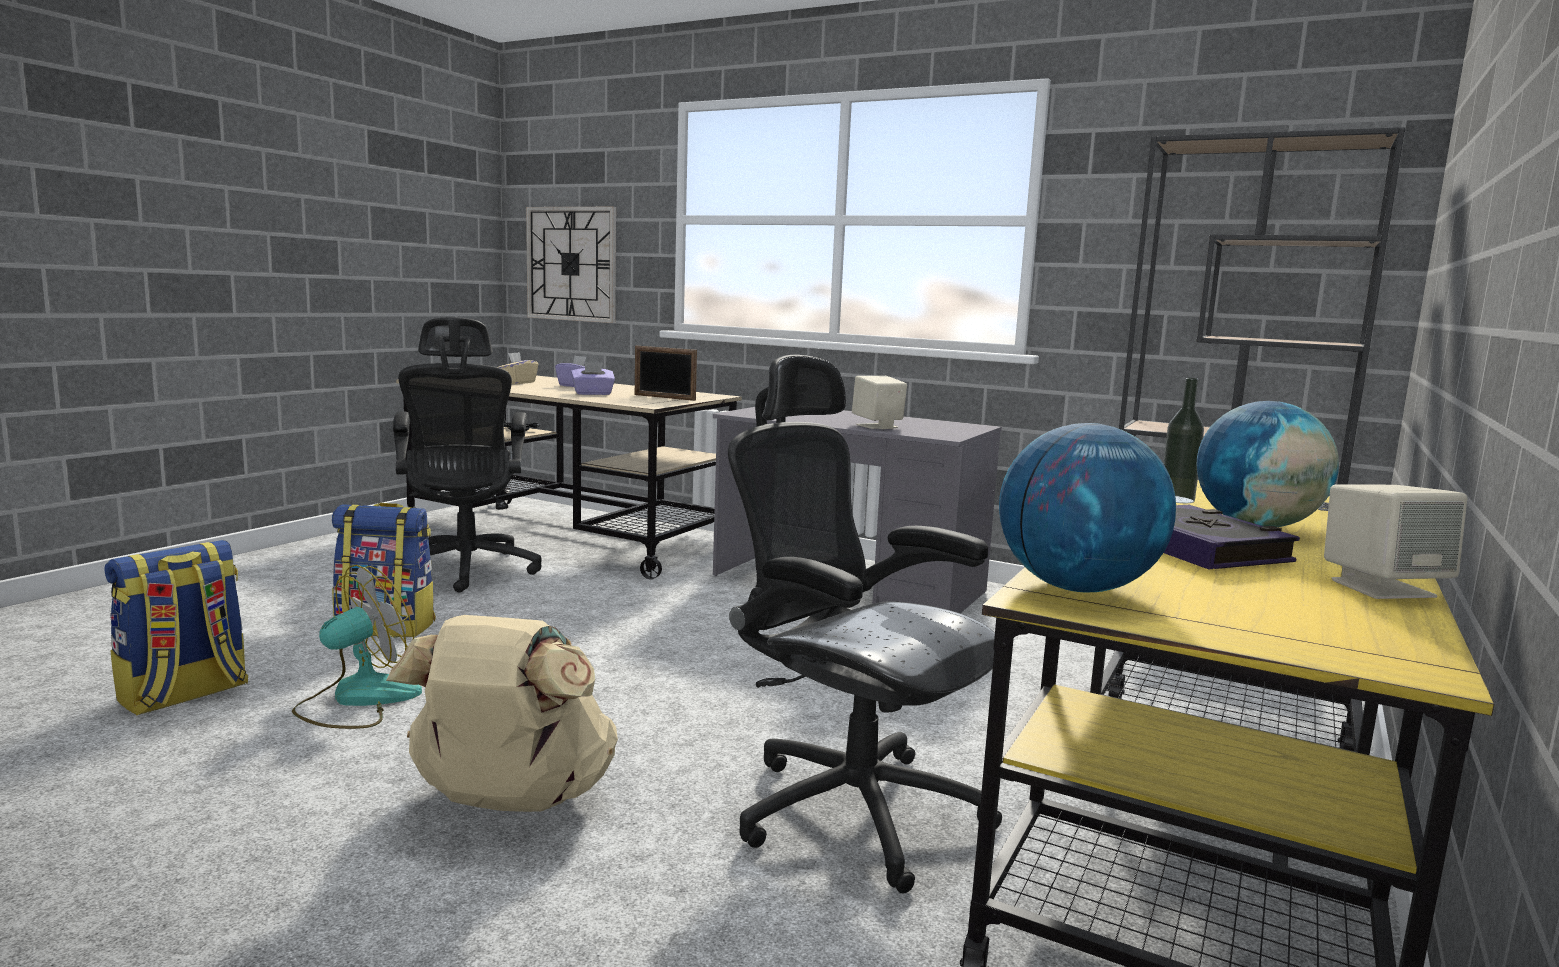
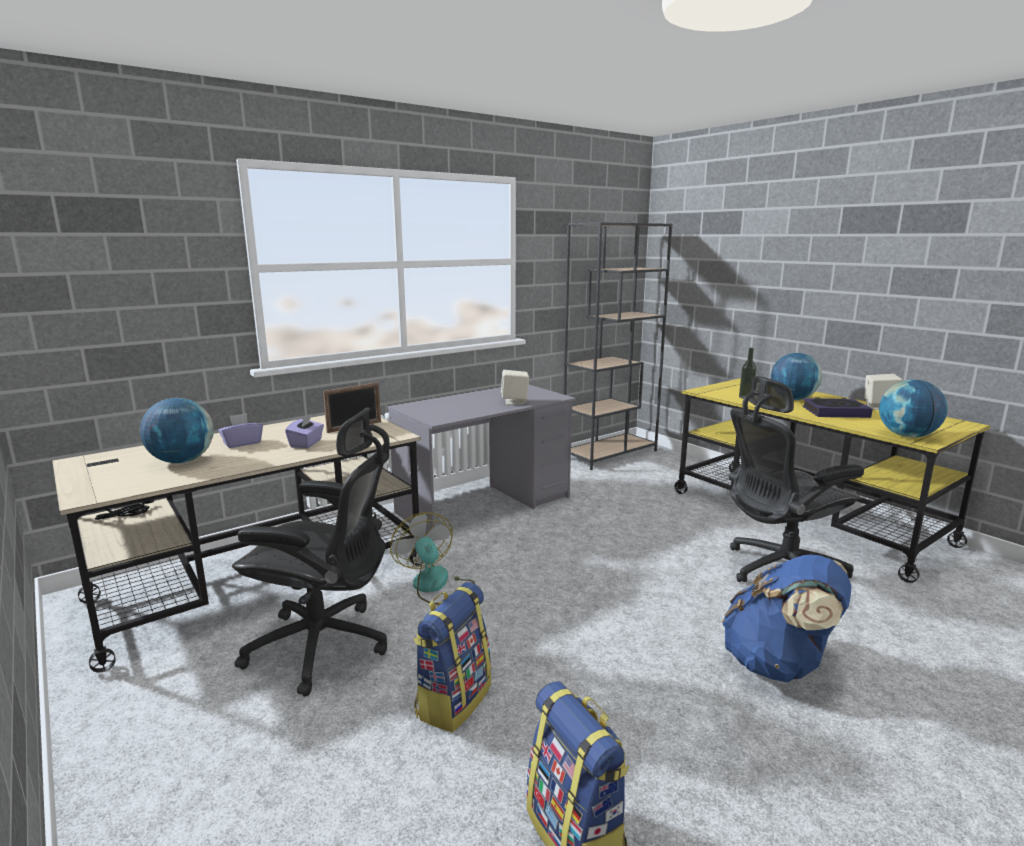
camera: 65 degrees left, 5 degrees up
fan [292,565,422,729] -> fan moved to [390,512,475,605]
beige backpack [386,615,618,812] -> blue backpack [722,555,851,682]
beige tissue box [498,352,538,384] -> globe [140,398,214,463]
wall clock [526,207,616,323] -> none

